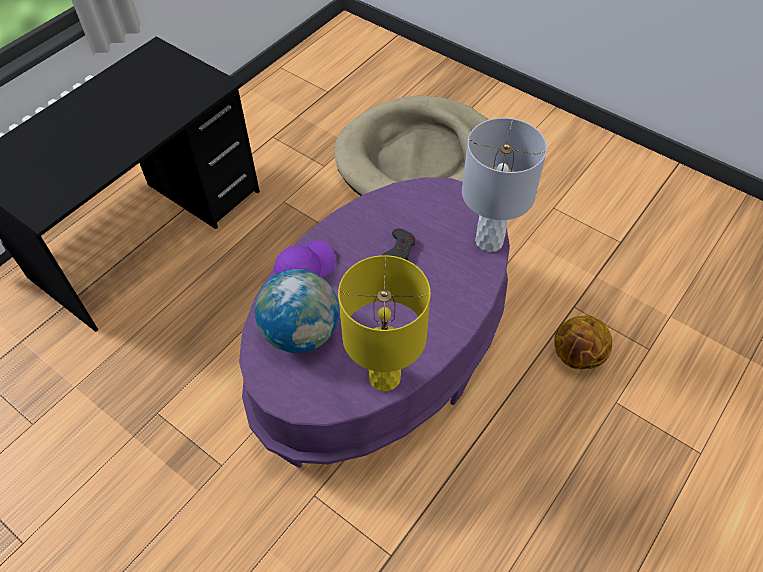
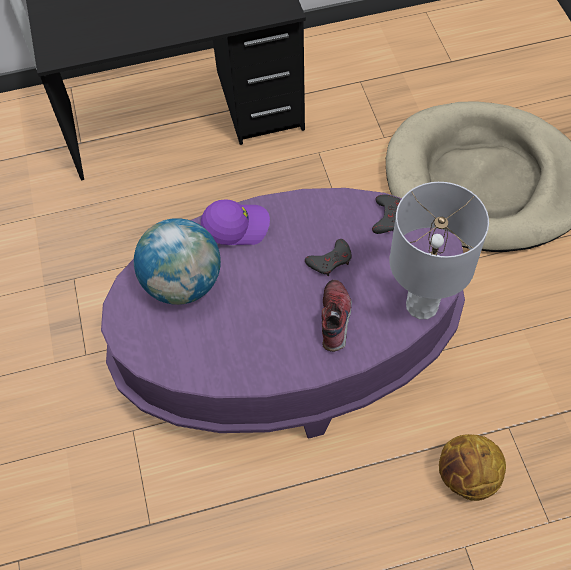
camera: 40 degrees right, 5 degrees up
yellow table lamp [338,255,431,392] -> none
none -> shoe [322,280,352,352]
none -> grey game controller [372,194,401,234]

